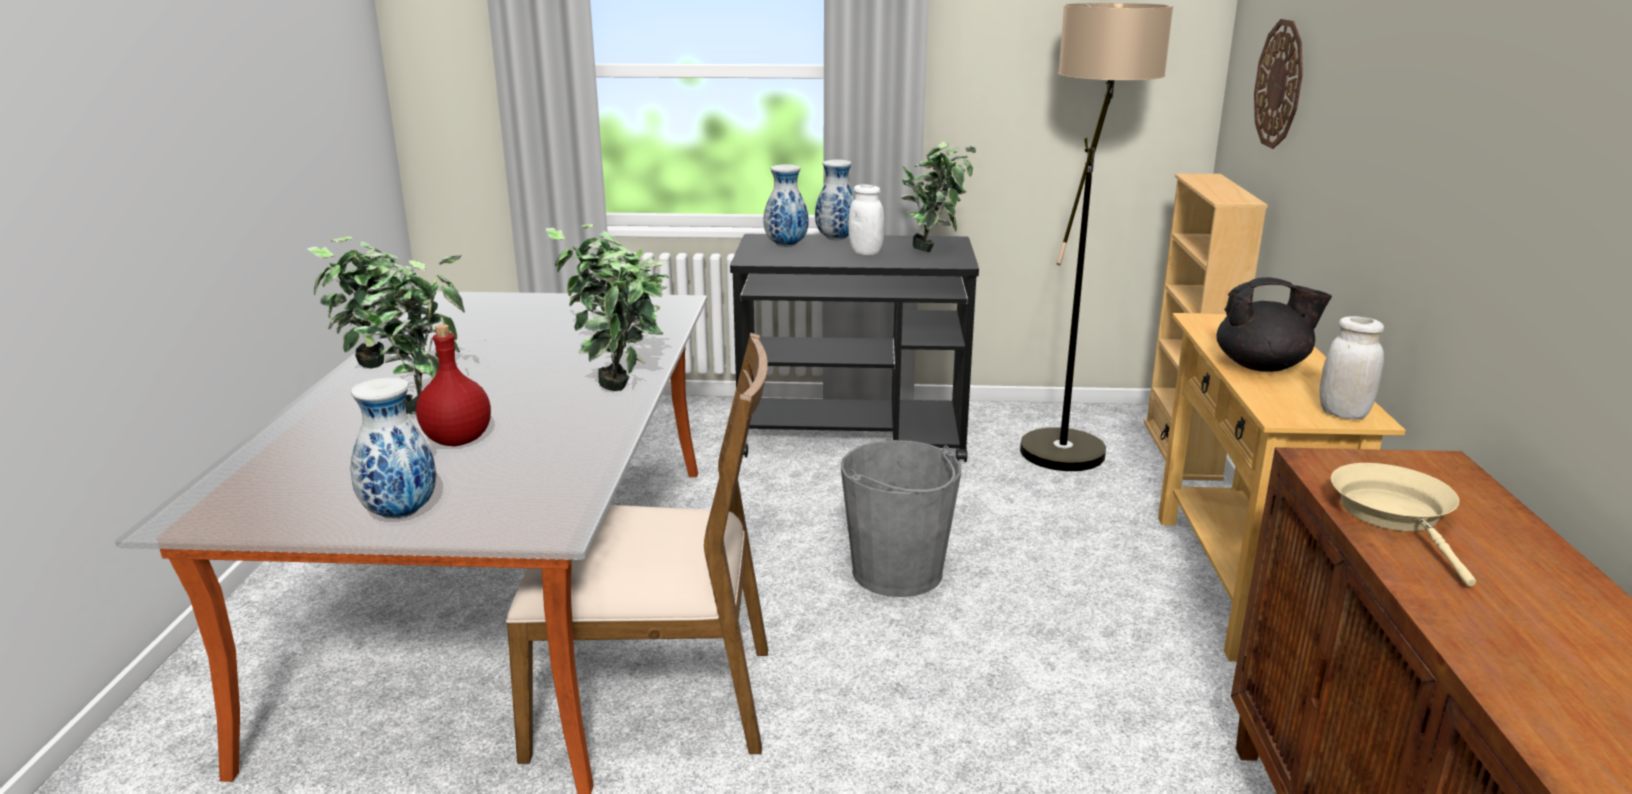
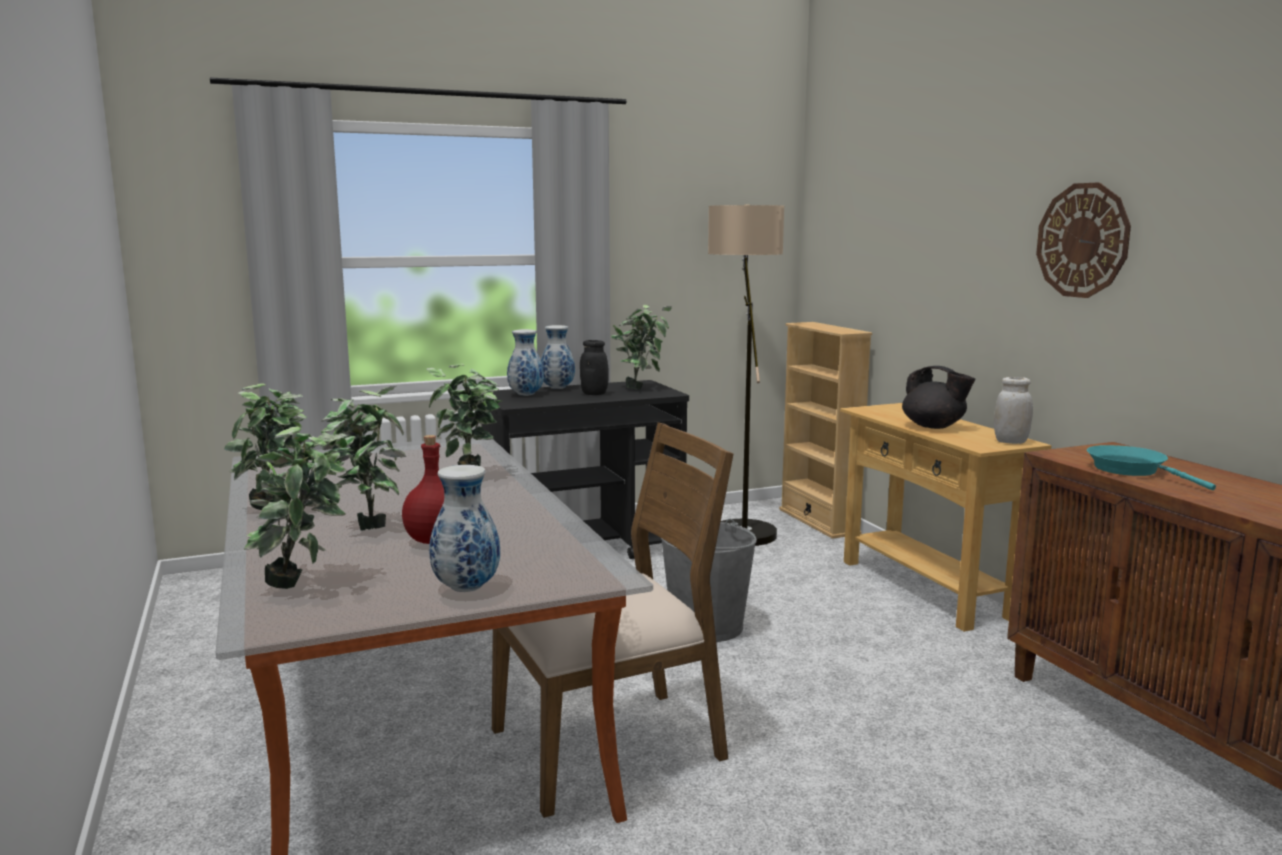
camera: 25 degrees left, 10 degrees down
potted plant [578,251,670,391] -> potted plant moved to [244,426,353,589]
white jar [848,184,884,255] -> black jar [580,340,609,395]
black teapot [1216,277,1332,372] -> black teapot turned 60 degrees clockwise [902,366,975,429]
wall clock [1254,19,1303,149] -> wall clock moved to [1036,182,1131,298]
beige frying pan [1331,463,1476,586] -> turquoise frying pan [1087,445,1216,490]

